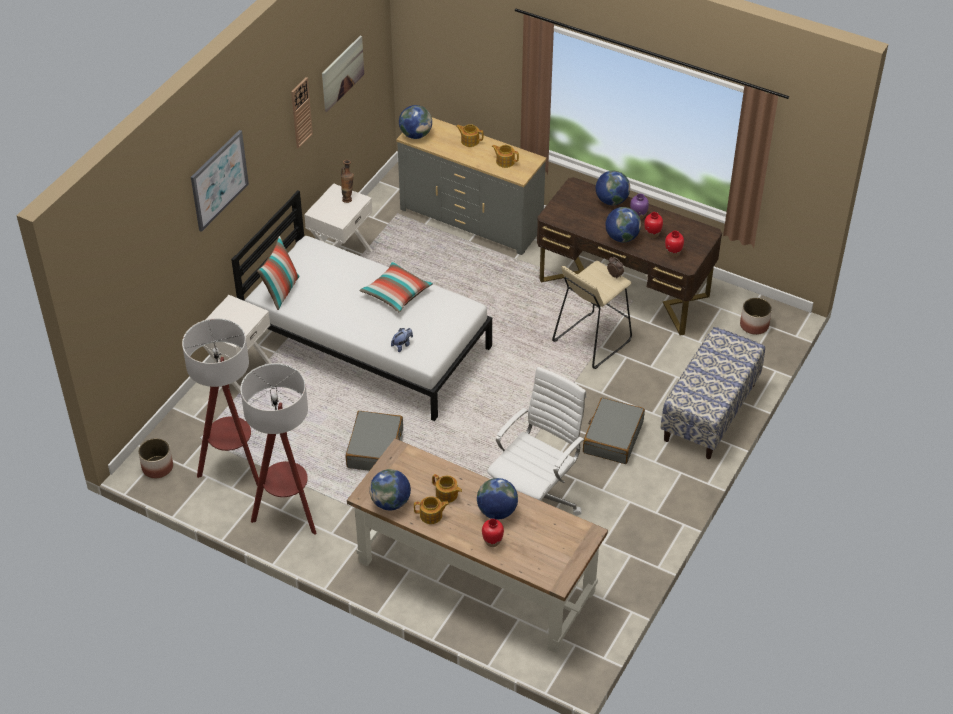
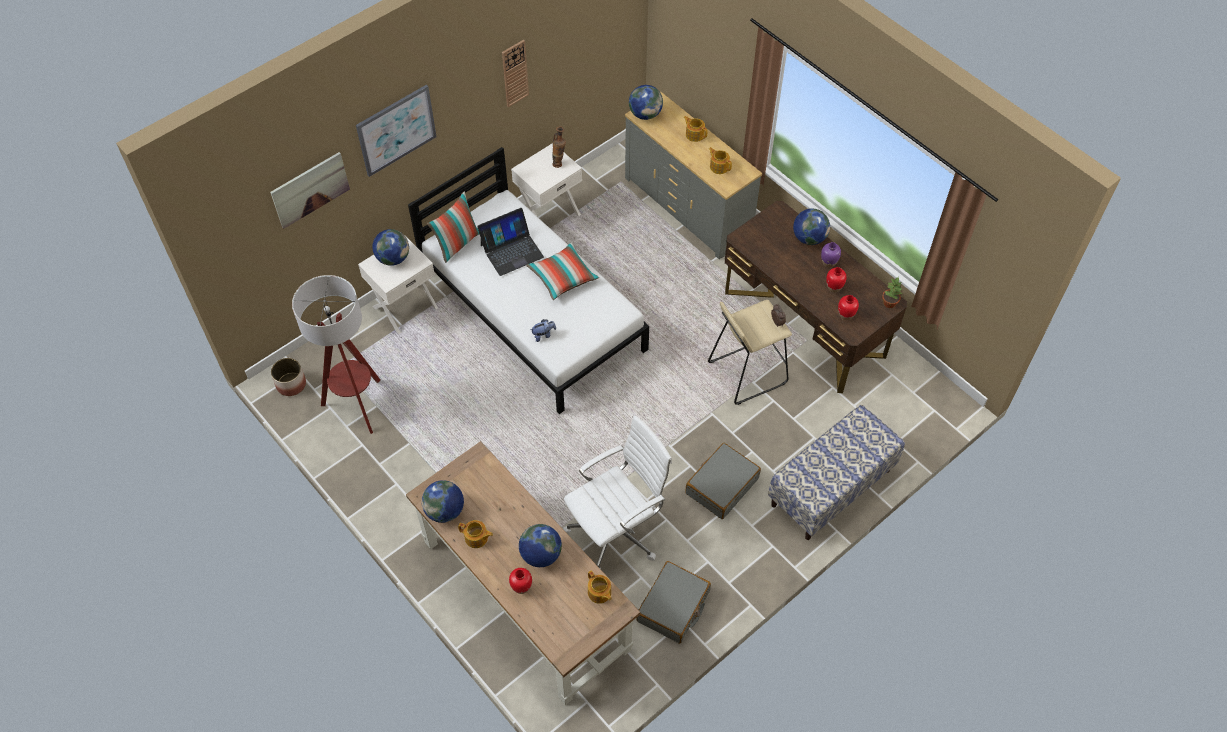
camera: 20 degrees right, 10 degrees up
floor lamp [240,363,317,535] -> none
picture [322,36,364,112] -> picture moved to [270,152,350,229]
grey suitcase [346,411,403,471] -> grey suitcase moved to [636,561,711,643]
teapot [432,474,462,503] -> teapot moved to [588,570,612,604]
globe [606,207,641,242] -> globe moved to [372,229,409,266]
planter [740,298,772,335] -> none
none -> laptop [477,208,544,276]
none -> potted plant [882,277,902,308]

